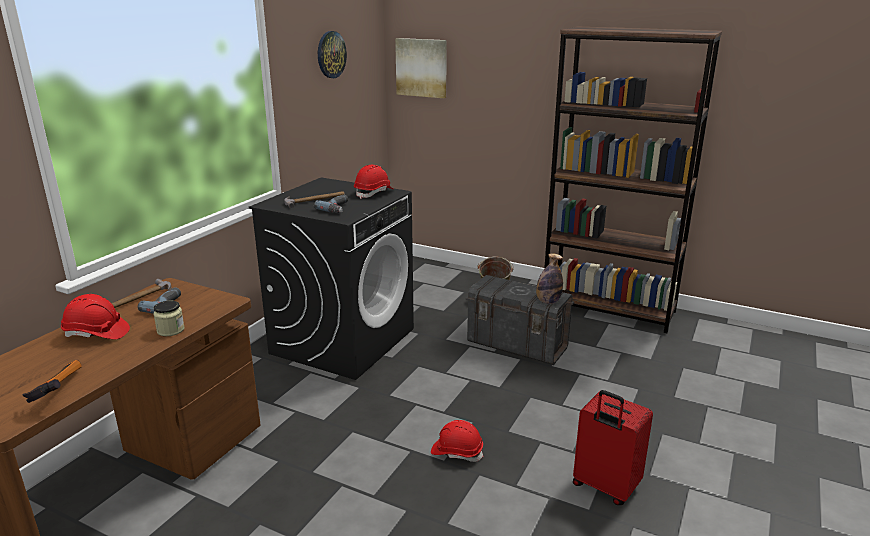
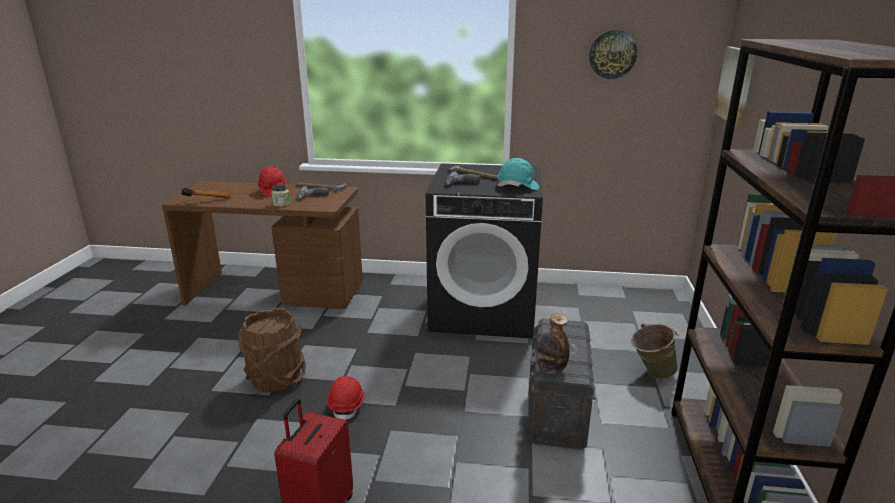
camera: 70 degrees right, 0 degrees up
red hard hat [354,165,393,199] -> turquoise hard hat [496,158,539,190]
none -> brown bucket [238,308,306,393]

